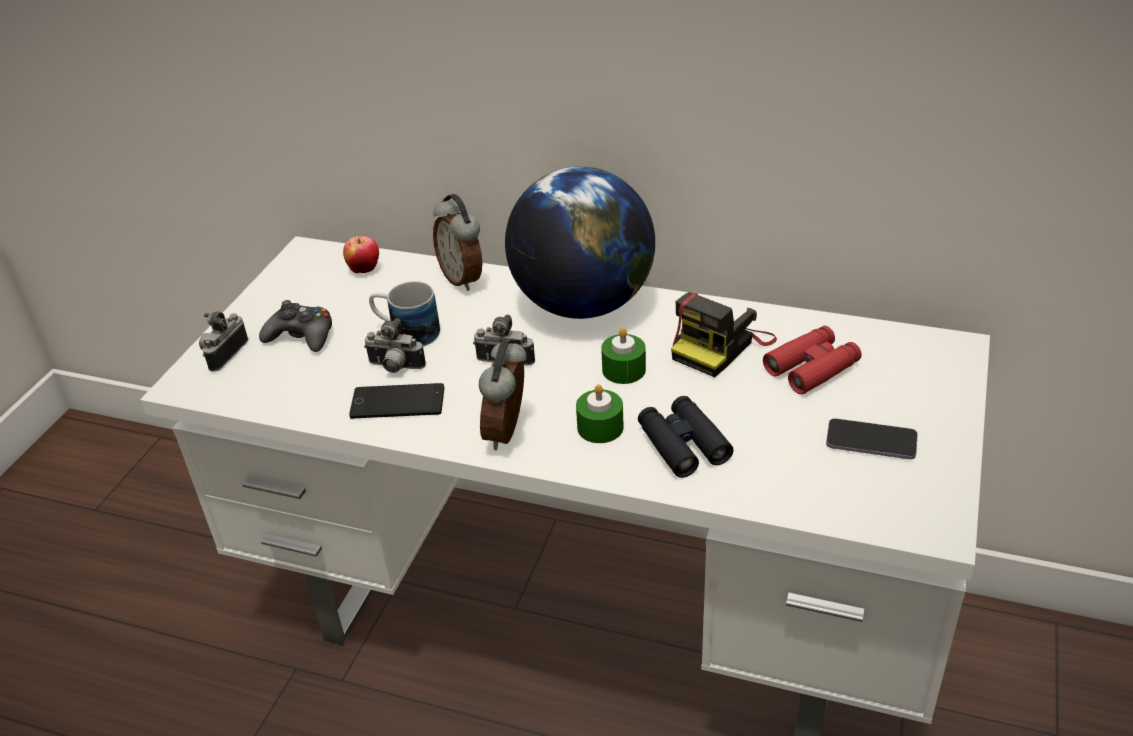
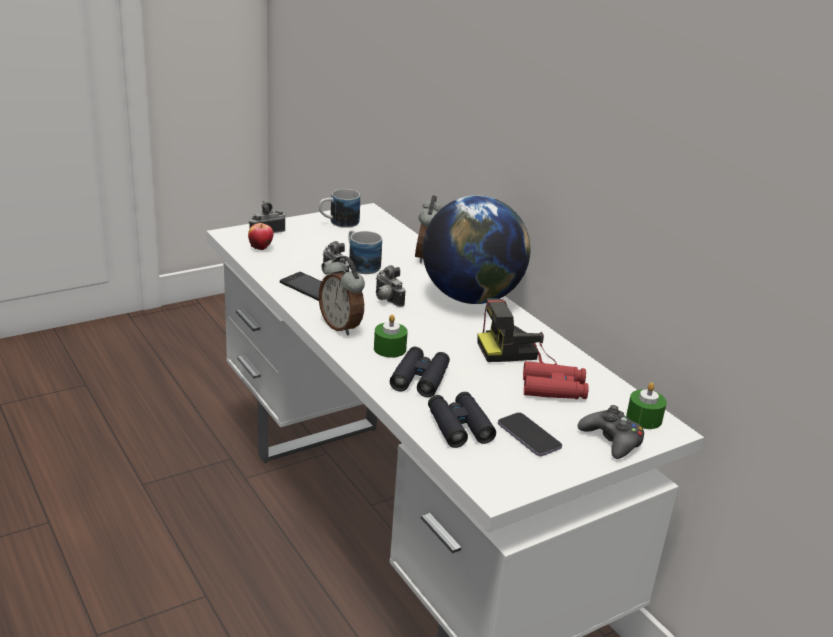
camera: 35 degrees right, 10 degrees down
black game controller [259,300,332,352] -> black game controller moved to [578,405,644,459]
apple [343,236,379,273] -> apple moved to [248,223,273,250]
alarm clock [479,339,527,450] -> alarm clock turned 90 degrees counterclockwise [319,256,365,336]
green candle [601,328,646,384] -> green candle moved to [626,382,667,429]
none -> mug [319,189,360,228]
none -> black binoculars [428,392,496,448]

